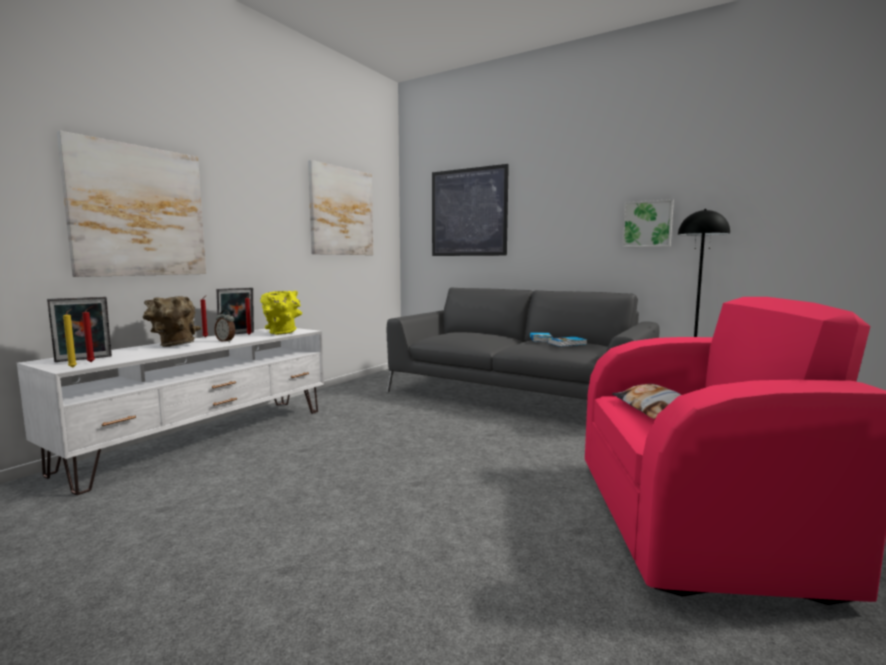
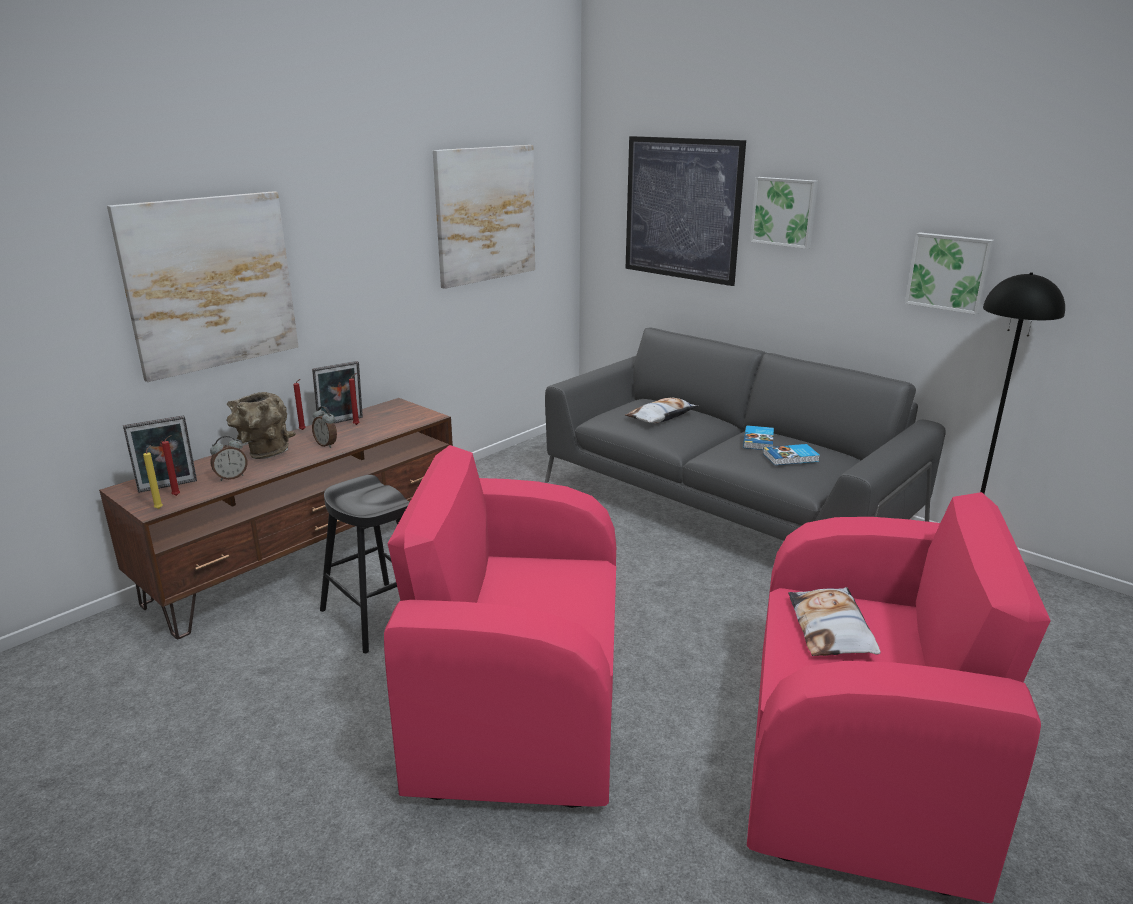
camera: 10 degrees right, 15 degrees up
white tv stand [17,328,324,495] -> brown tv stand [99,398,453,639]
yellow vase [260,291,302,335] -> none
none -> alarm clock [210,436,247,481]
none -> black stool [320,475,410,653]
none -> pink armchair [384,445,616,808]
none -> pillow [625,398,698,423]
none -> picture [750,177,818,249]

